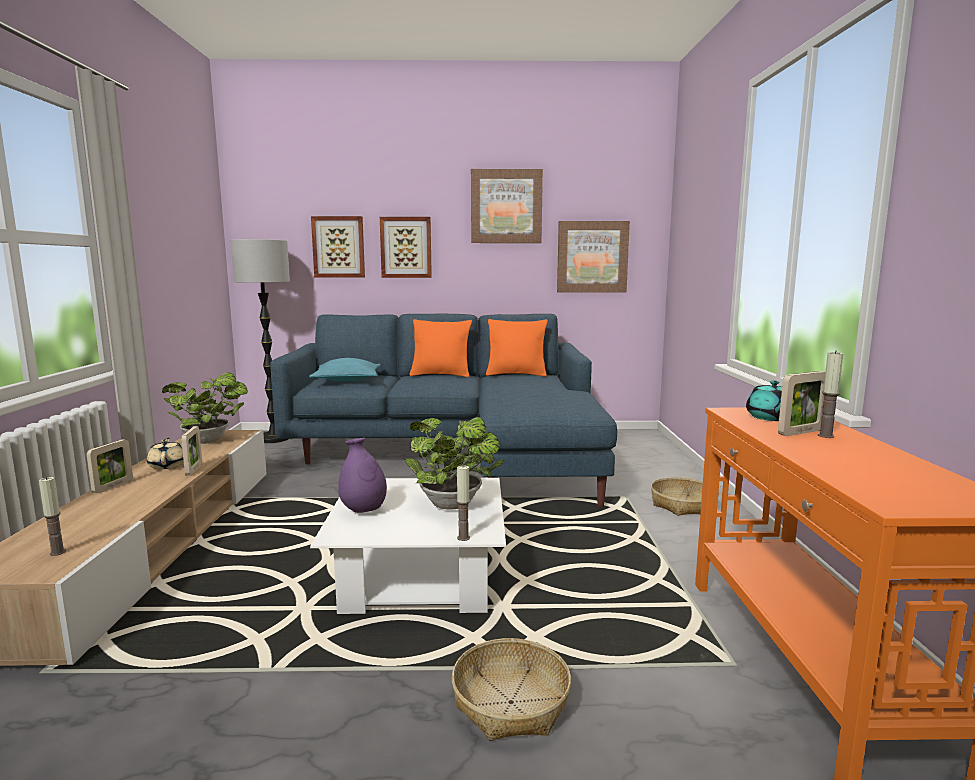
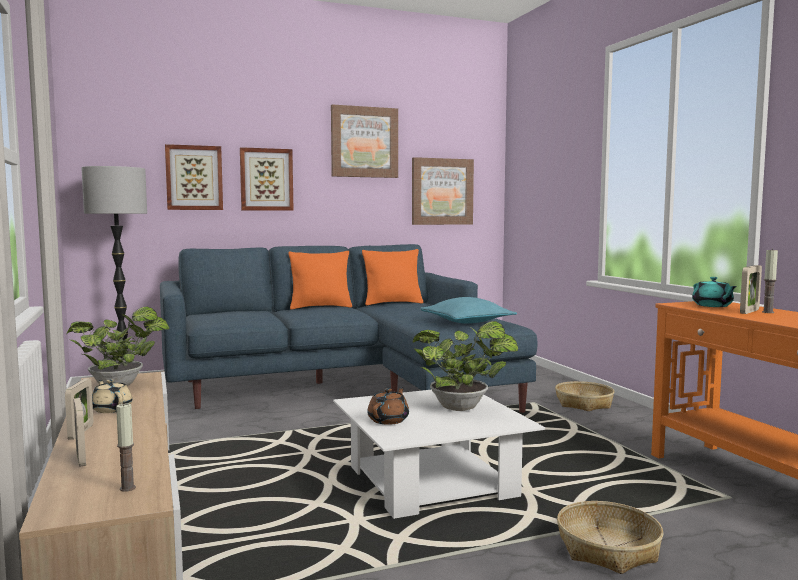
camera: 20 degrees left, 5 degrees down
picture frame [181,426,202,475] -> picture frame moved to [73,398,86,467]
turquoise pillow [309,358,381,381] -> turquoise pillow moved to [420,297,517,323]
purple vase [338,438,387,513] -> brown teapot [367,387,409,425]
candle [457,465,470,541] -> none

